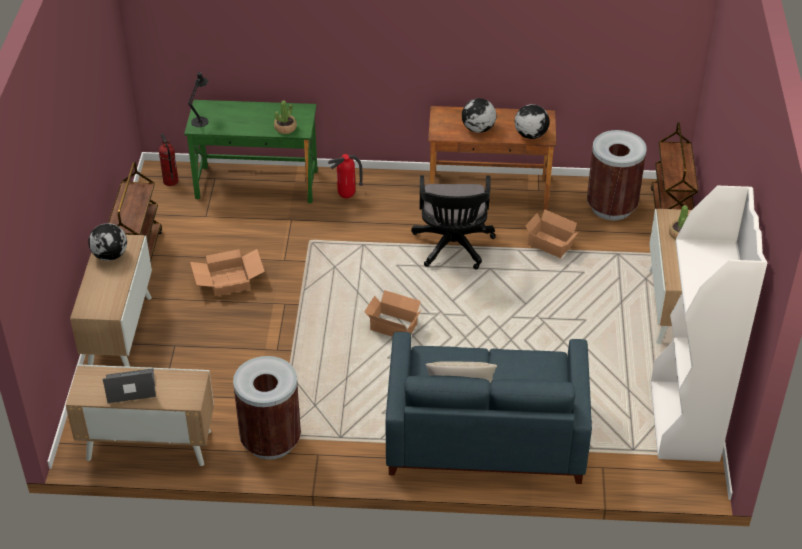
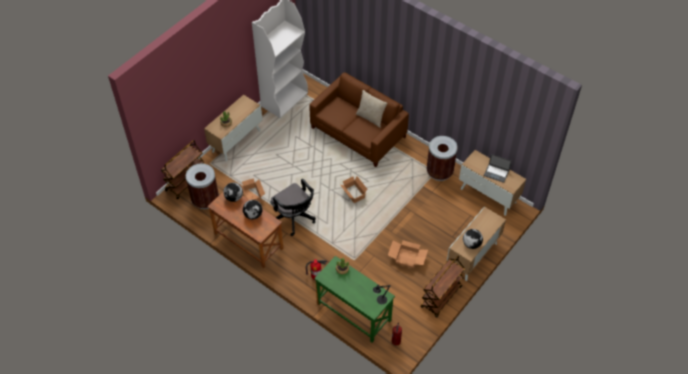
camera: 145 degrees left, 10 degrees up
blue sofa [386,332,592,484] -> brown sofa [309,72,409,167]
black office chair [411,175,496,270] -> black office chair turned 105 degrees clockwise [270,179,316,236]

